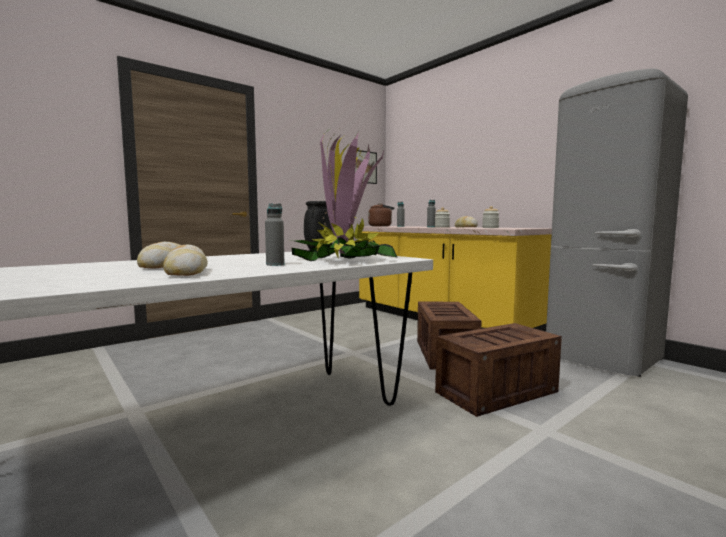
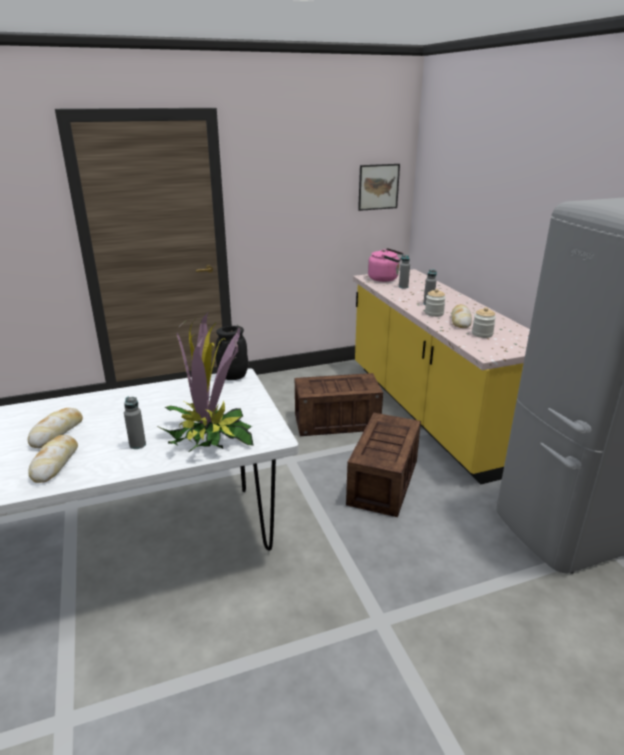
camera: 20 degrees right, 20 degrees up
brown kettle [368,203,394,227] -> pink kettle [368,248,403,282]
crate [435,323,562,417] -> crate moved to [295,373,383,436]

